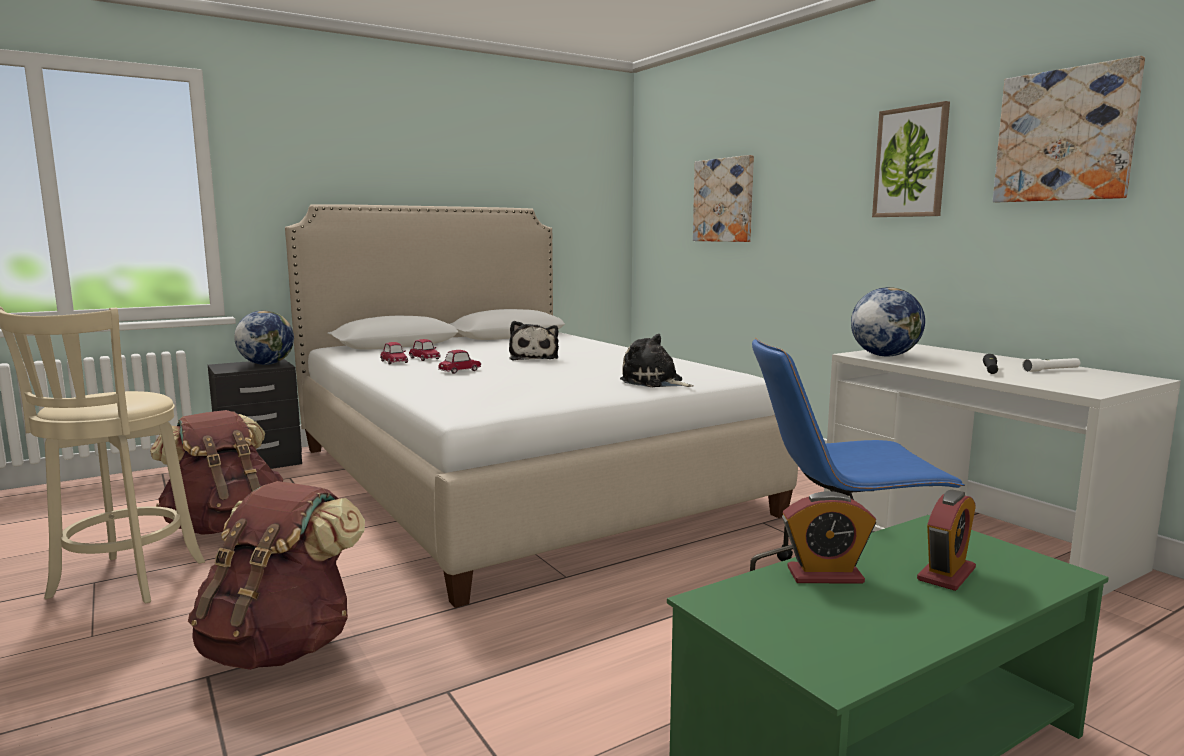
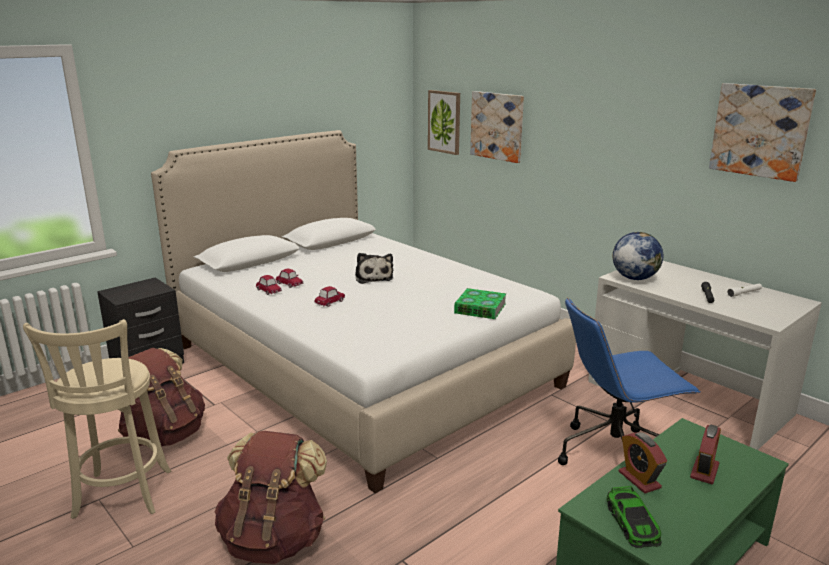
camera: 10 degrees left, 10 degrees up
globe [234,311,294,365] -> none
plush toy [620,334,694,387] -> book [454,288,506,319]
alarm clock [782,491,876,584] -> alarm clock turned 75 degrees clockwise [619,432,667,494]
picture [872,101,950,217] -> picture moved to [428,90,460,155]
none -> toy car [607,486,662,548]

